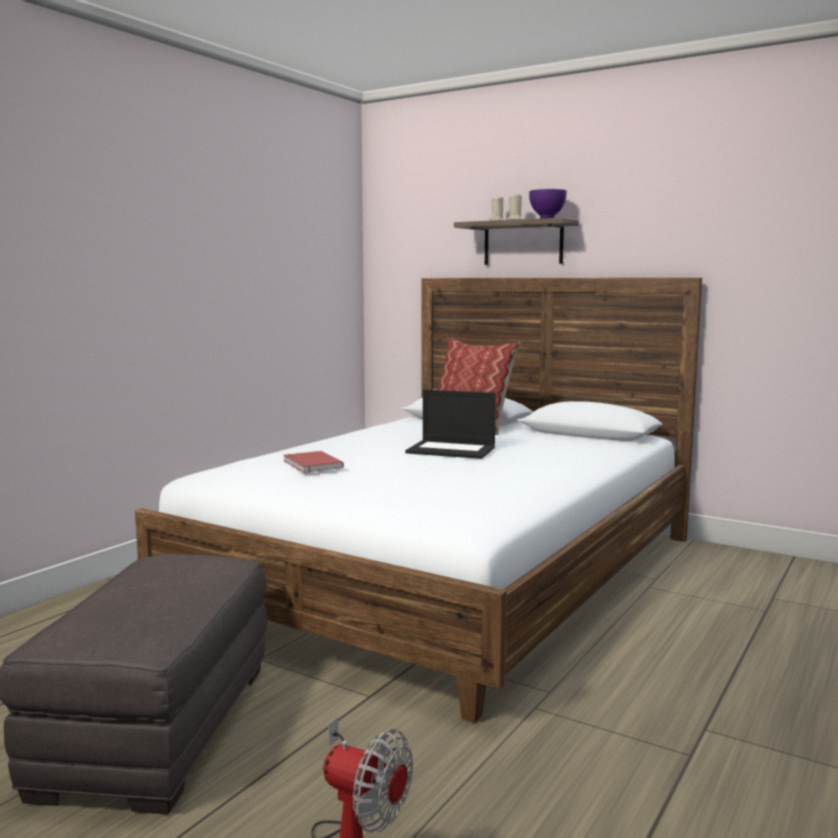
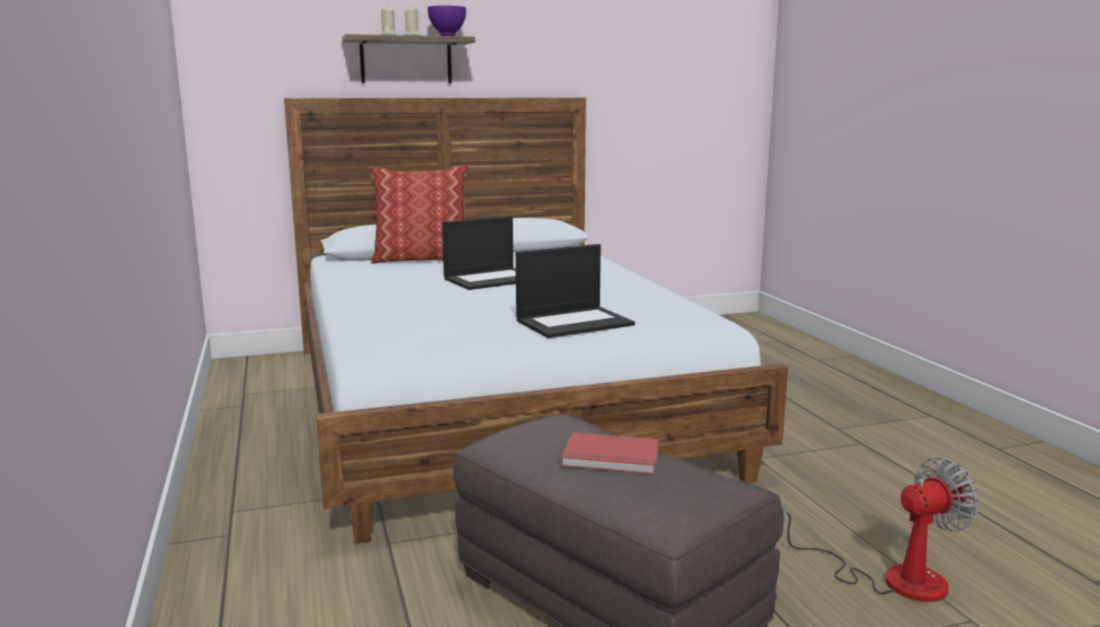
camera: 50 degrees left, 5 degrees up
red book [283,451,344,473] -> red book moved to [561,432,659,474]
none -> laptop [516,244,635,338]

